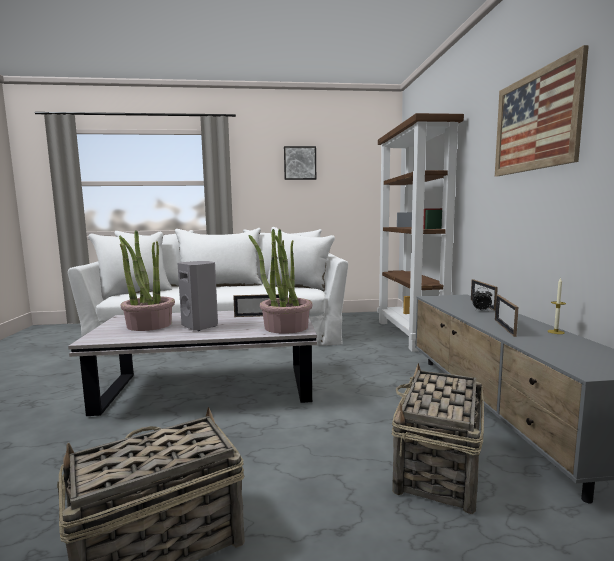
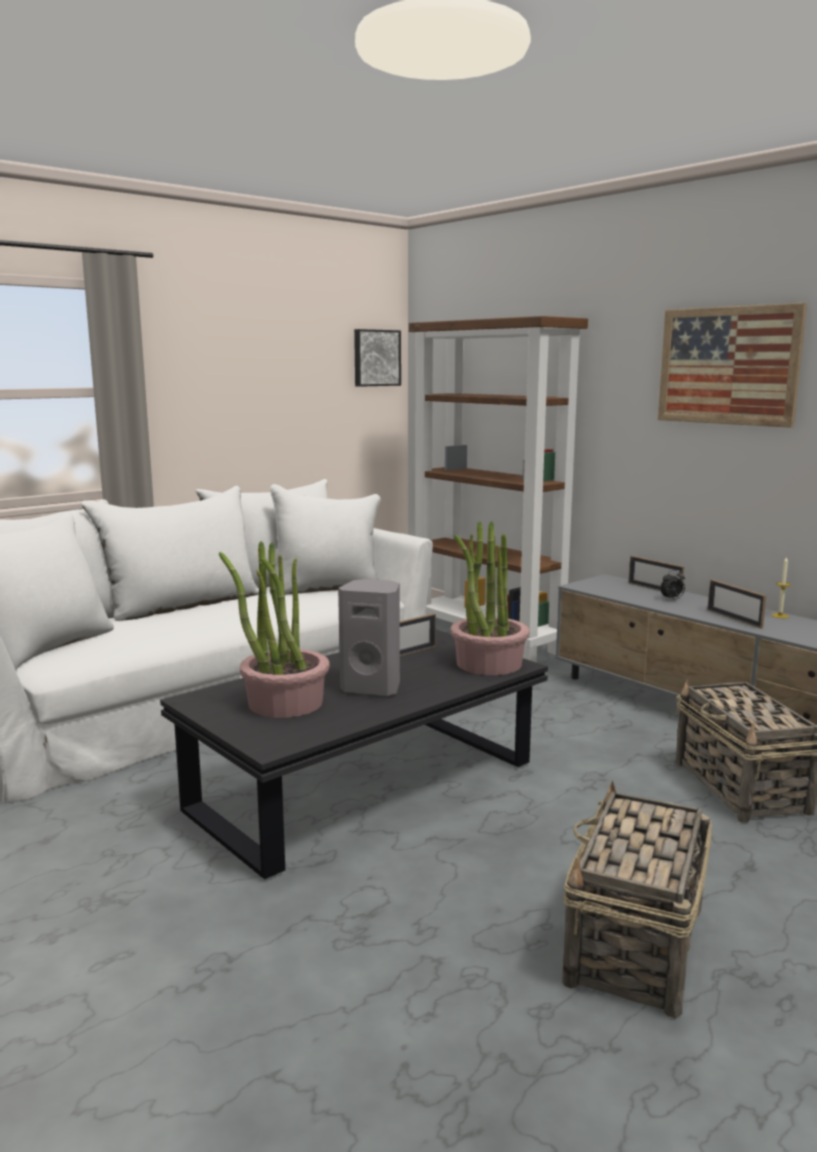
camera: 35 degrees left, 5 degrees up
white coffee table [68,311,317,416] -> black coffee table [160,629,548,880]
picture [284,146,316,180] -> picture moved to [354,329,401,387]

